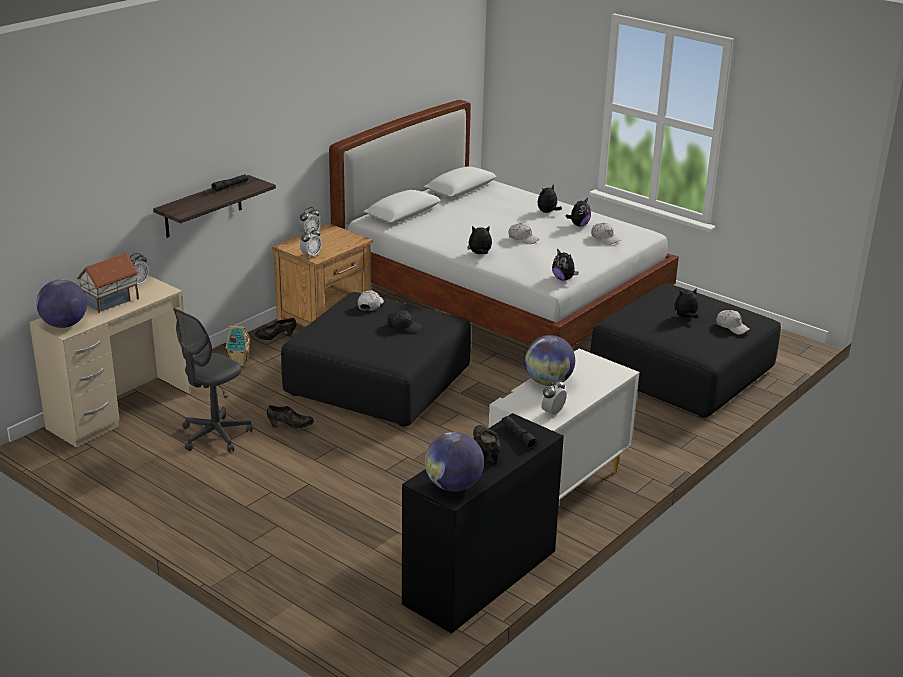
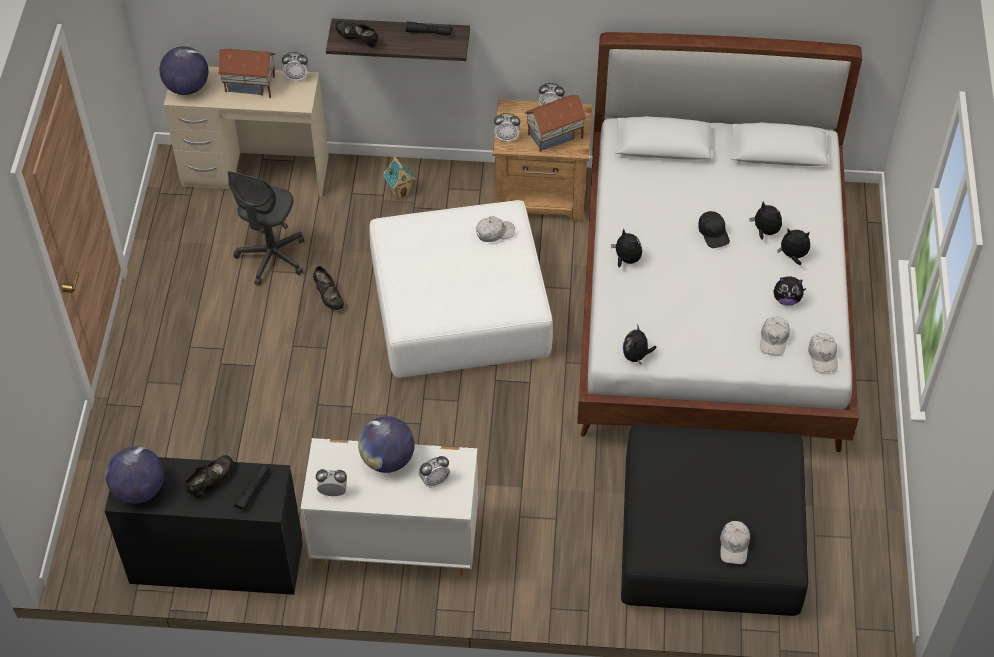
camera: 55 degrees right, 25 degrees up
grey office chair [173,308,252,452] -> grey office chair turned 75 degrees counterclockwise [228,171,305,286]
black shoe [255,318,297,340] -> black shoe moved to [336,20,378,48]
black ottoman [281,292,471,427] -> white ottoman [369,200,553,378]
black cap [387,310,422,333] -> black cap moved to [698,211,730,248]
white cap [509,223,540,244] -> white cap moved to [808,333,838,372]
plush toy [674,288,698,318] -> plush toy moved to [749,201,782,240]
none -> alarm clock [419,456,450,488]
none -> toy house [525,95,587,152]

